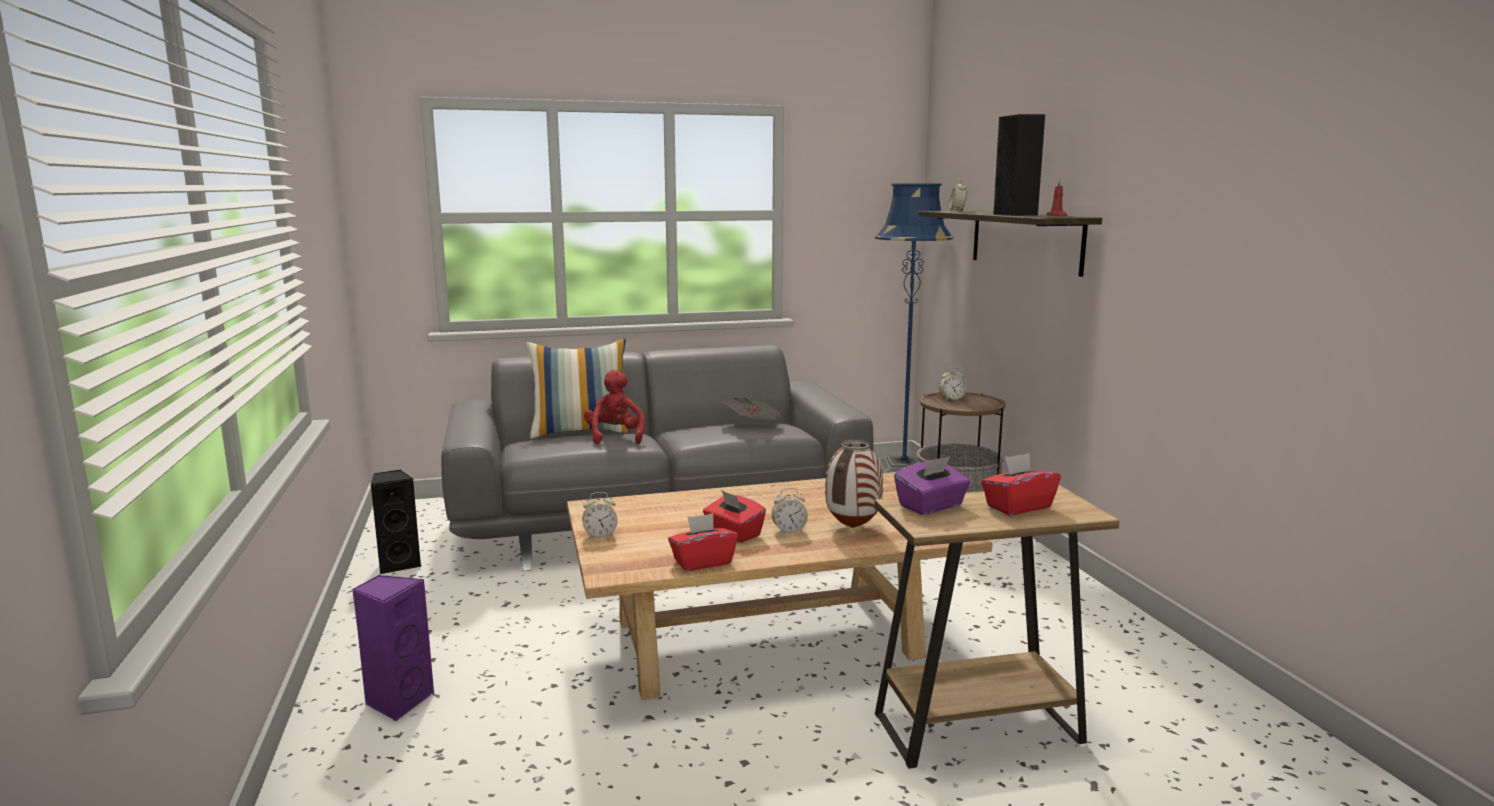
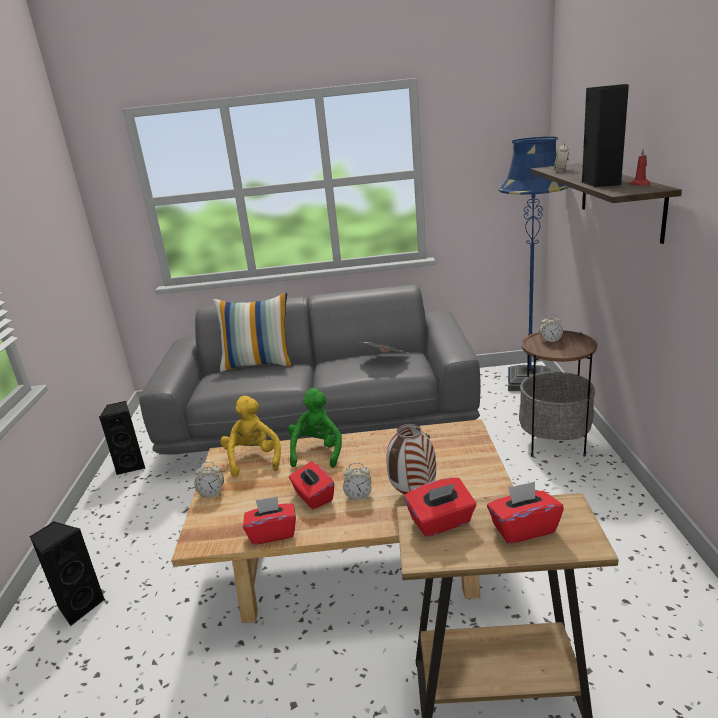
camera: 15 degrees right, 10 degrees up
purple speaker [352,575,434,721] -> black speaker [29,521,105,626]
red plush toy [584,370,645,444] -> none
purple tissue box [894,456,970,515] -> red tissue box [404,478,476,537]
none -> yellow plush toy [220,396,281,477]
none -> green plush toy [288,388,342,468]

